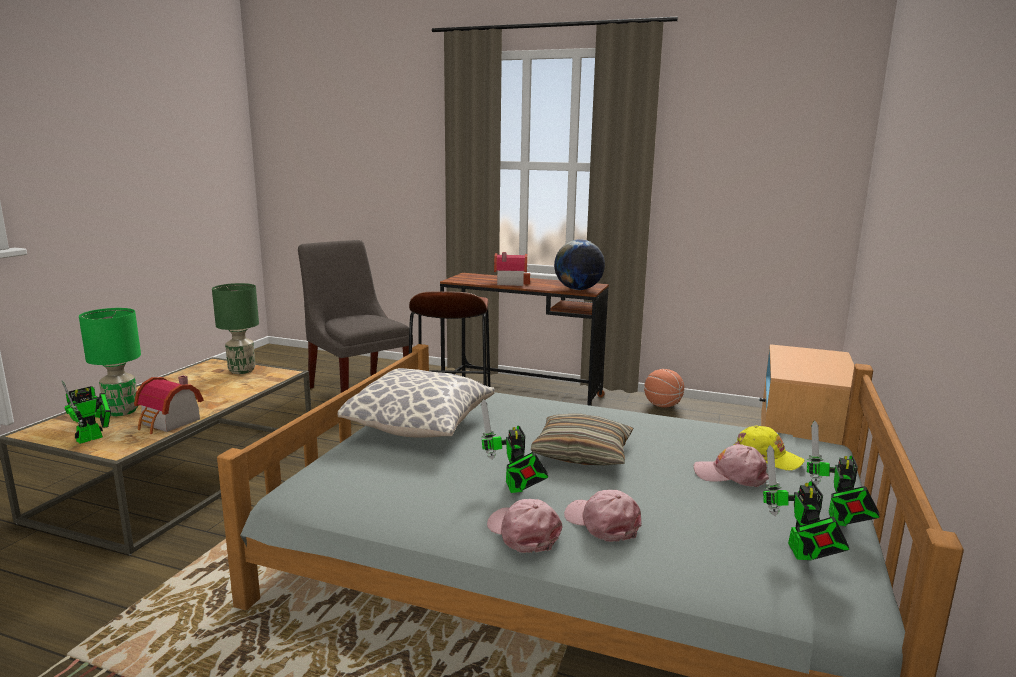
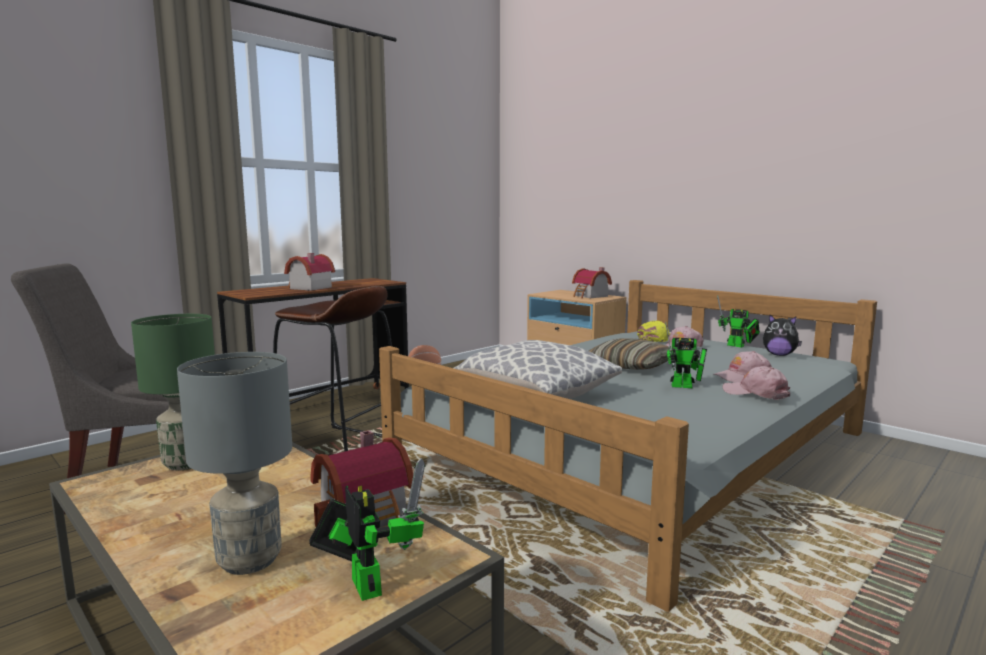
camera: 65 degrees left, 5 degrees down
green table lamp [79,308,141,416] -> grey table lamp [177,352,292,575]
pink cap [487,499,562,553] -> pink cap turned 45 degrees clockwise [723,366,790,400]
globe [554,239,605,290] -> none
toy robot [763,445,850,560] -> plush toy [763,314,802,356]
none -> toy house [572,267,612,298]

